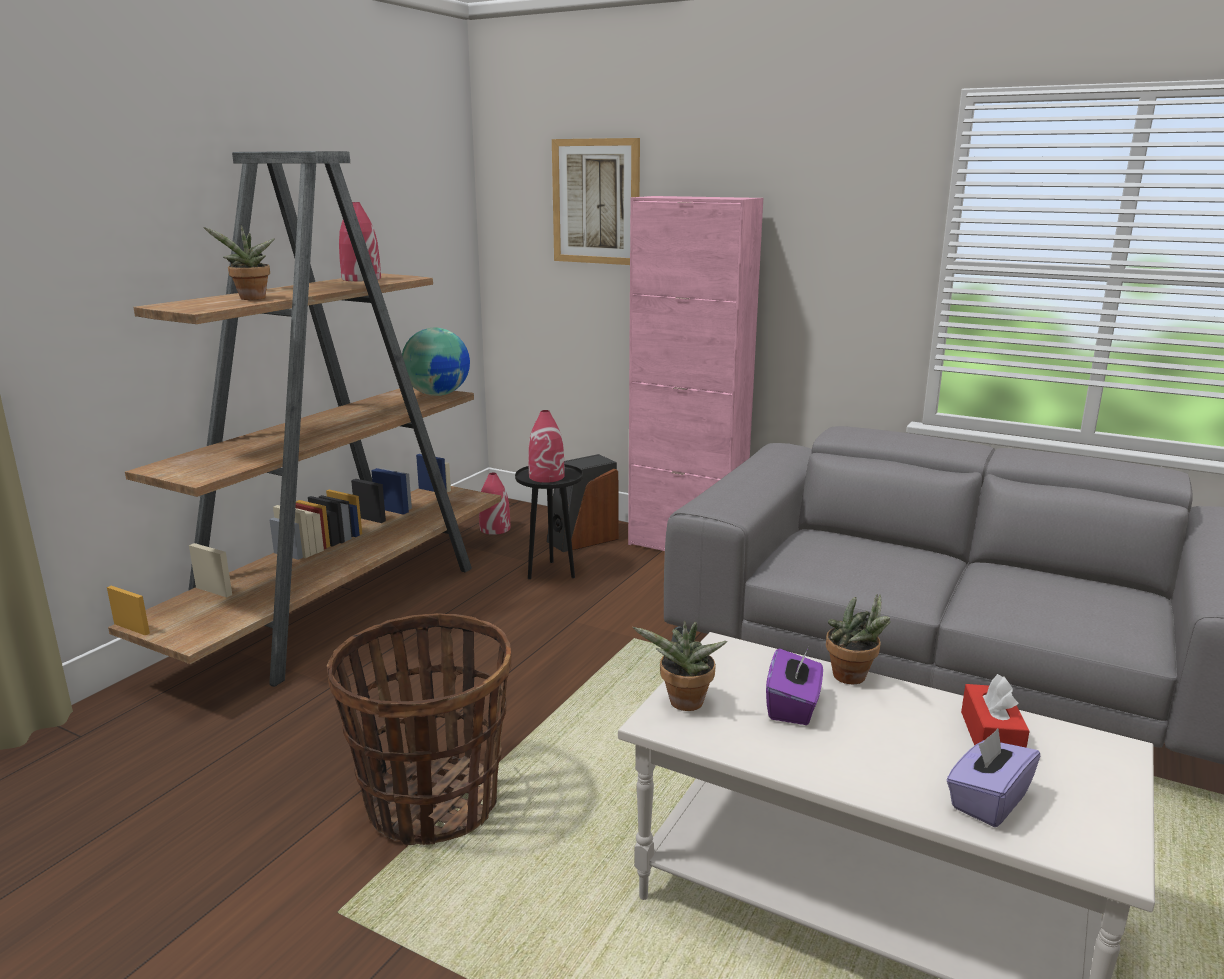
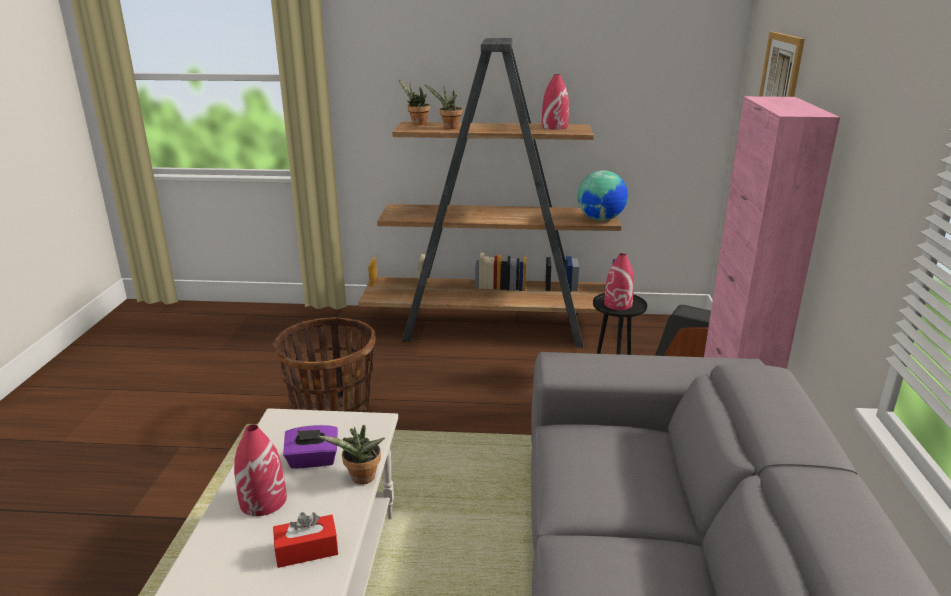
camera: 65 degrees right, 5 degrees up
red vase [479,473,510,535] -> red vase moved to [234,424,287,516]
potted plant [633,621,727,711] -> potted plant moved to [399,80,430,125]
purple tissue box [947,729,1040,827] -> none

